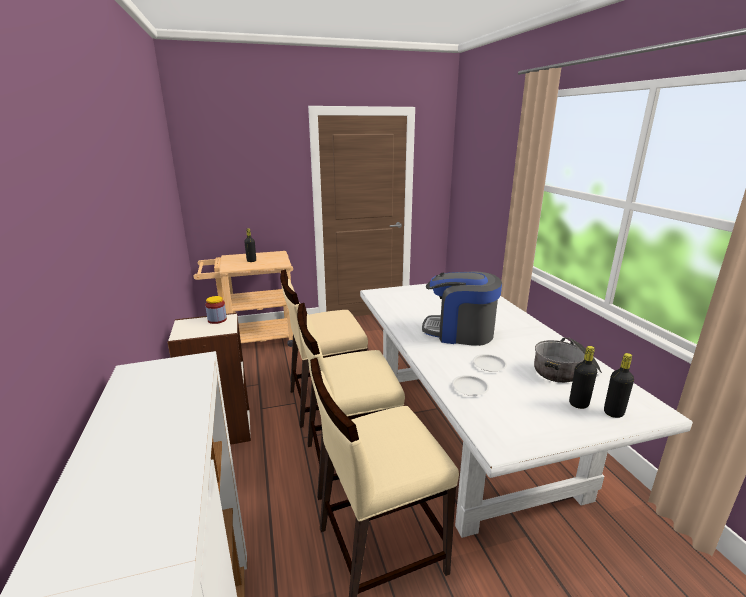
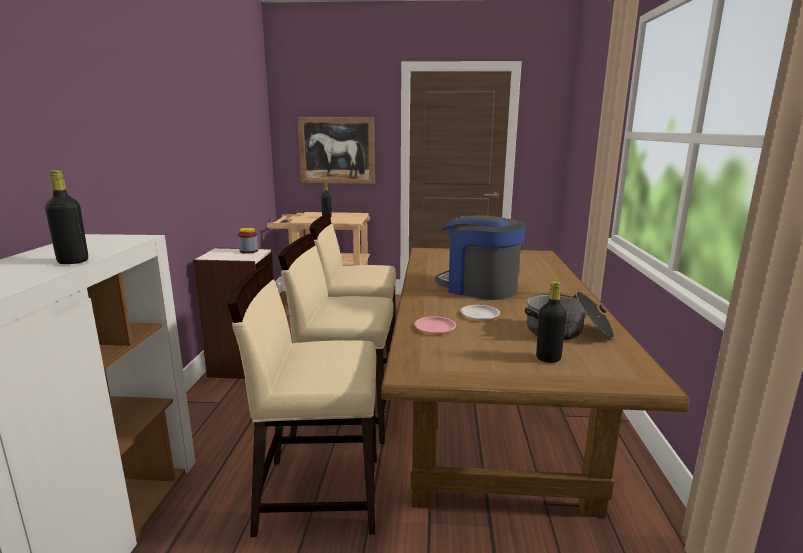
camera: 20 degrees right, 5 degrees down
white dining table [360,284,693,538] -> brown dining table [381,248,690,518]
white plate [452,375,489,396] -> pink plate [414,316,456,334]
black bottle [604,353,634,418] -> black bottle moved to [45,170,88,264]
none -> picture [298,117,375,184]

